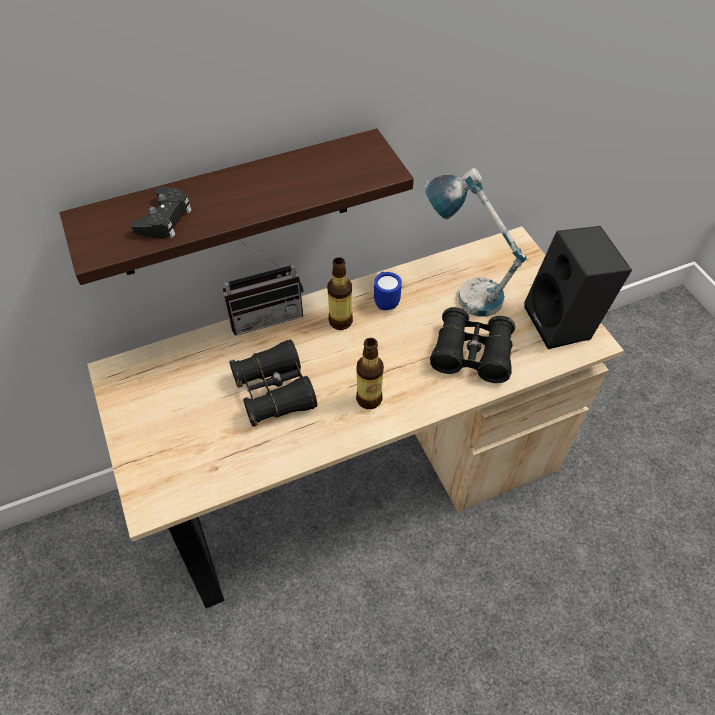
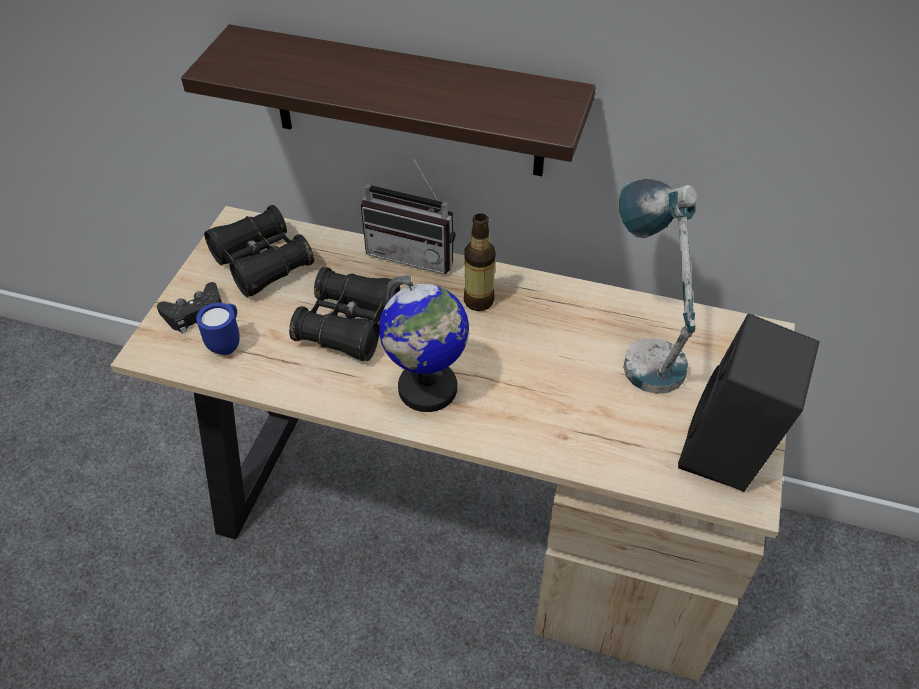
camera: 40 degrees right, 5 degrees down
black game controller [131,186,192,239] -> black game controller moved to [157,282,222,334]
bottle [356,338,384,409] -> globe [379,275,469,412]
blue mug [374,272,402,310] -> blue mug moved to [196,303,240,355]
black binoculars [430,307,515,383] -> black binoculars moved to [204,205,314,297]

